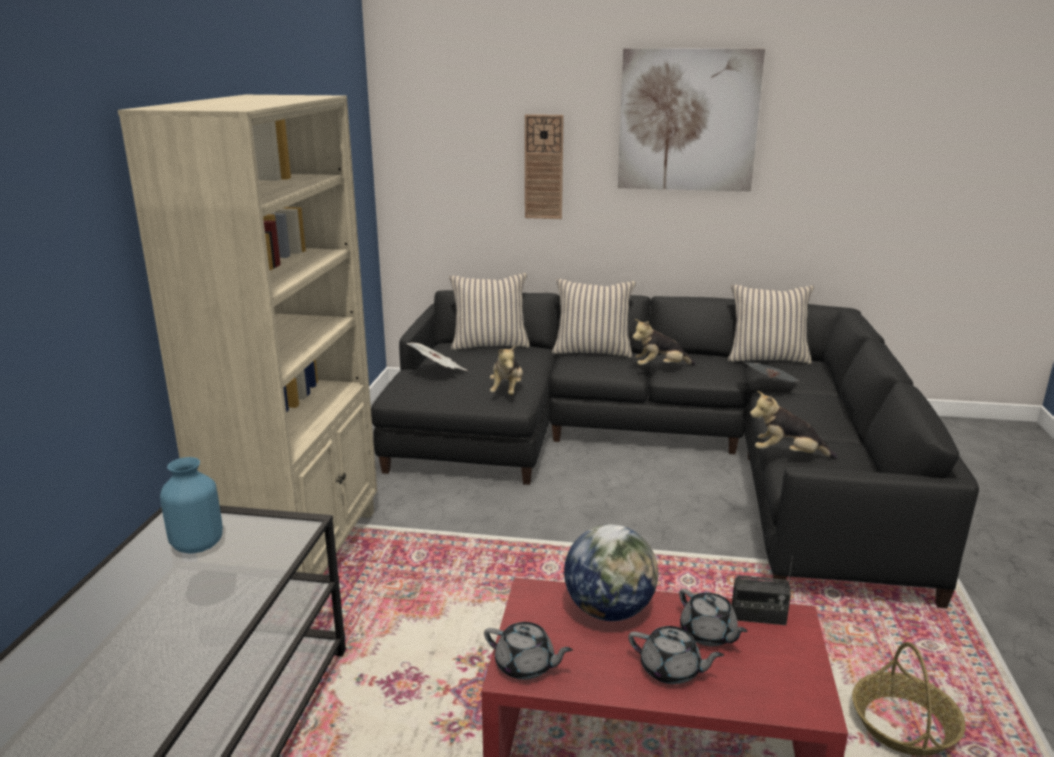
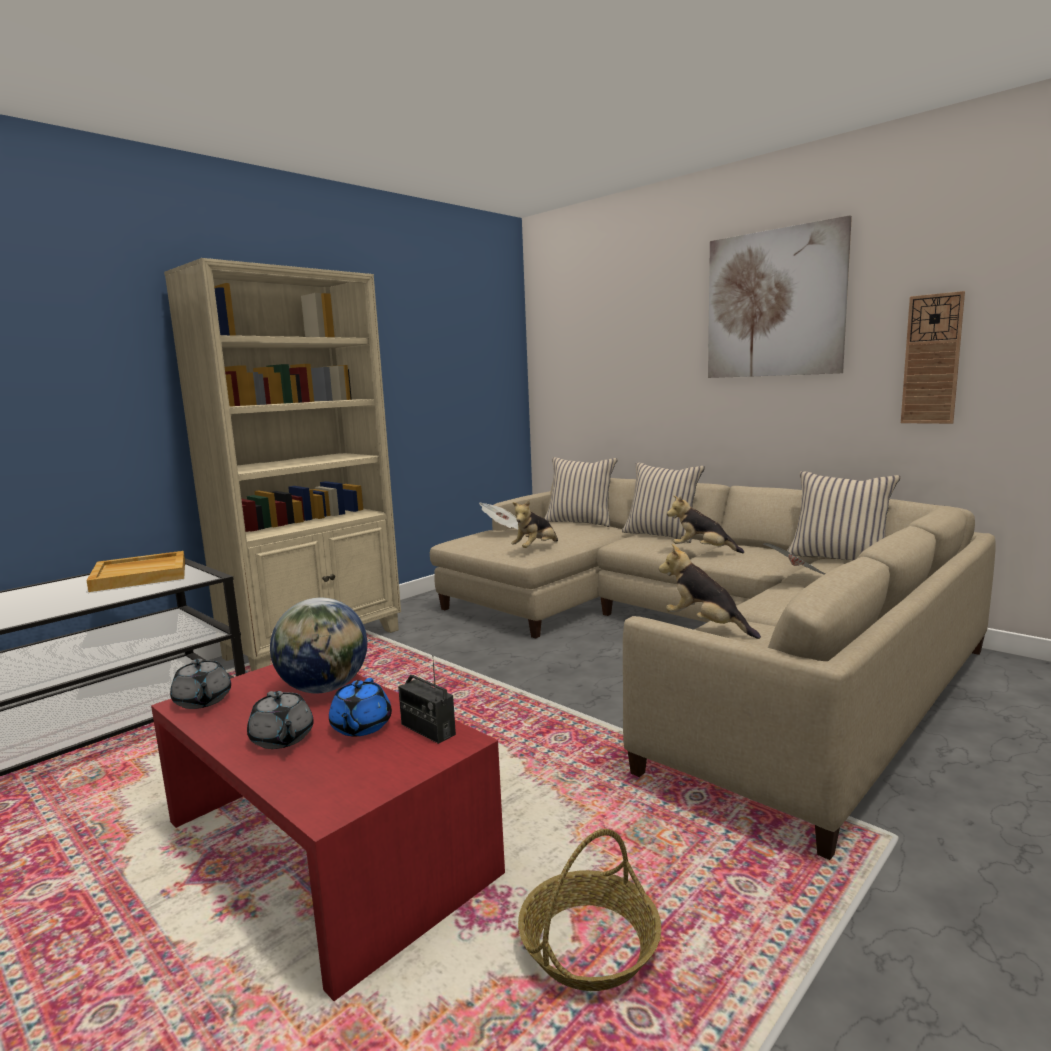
camera: 35 degrees right, 10 degrees down
blue vase [160,457,223,554] -> beige tray [86,551,185,592]
black sofa [371,290,979,608] -> beige sofa [430,478,995,860]
wall clock [525,114,564,219] -> wall clock moved to [901,291,965,424]
grey teapot [679,588,748,646] -> blue teapot [329,678,392,736]

